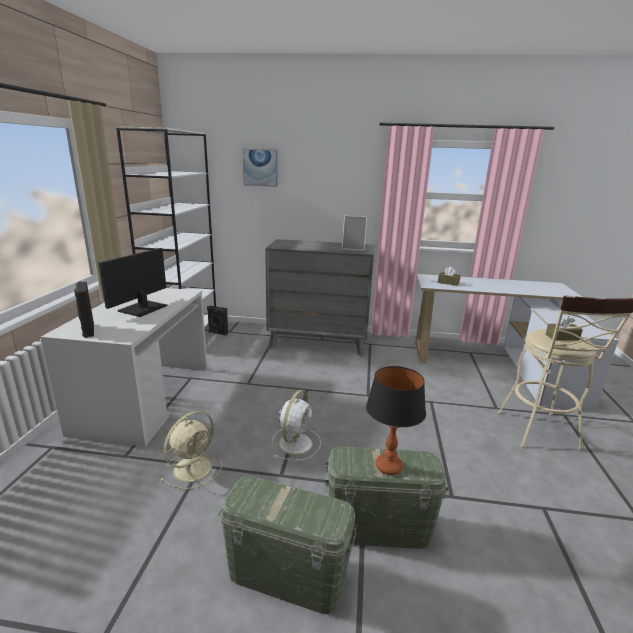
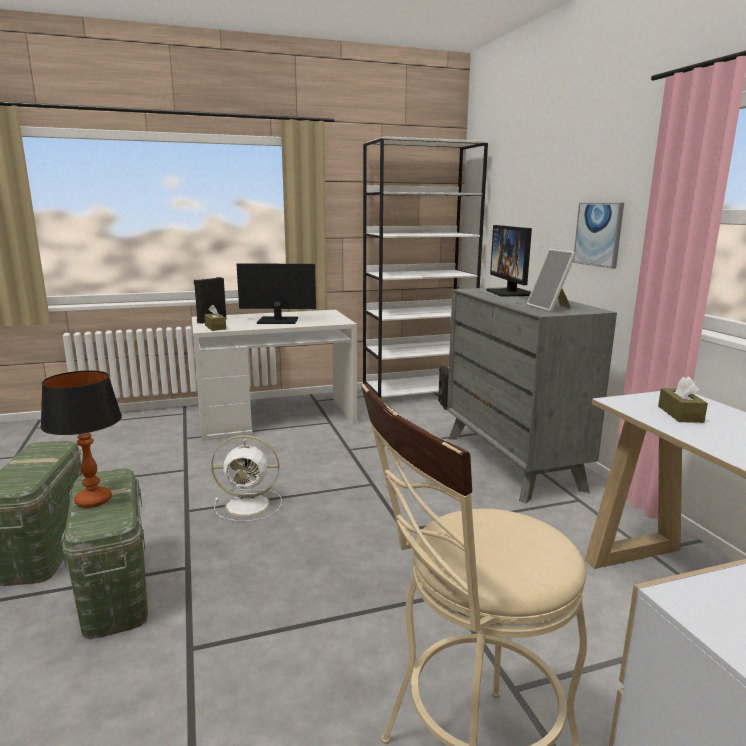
camera: 65 degrees right, 5 degrees down
beige fan [160,411,223,489] -> none
picture [243,149,278,187] -> picture moved to [573,203,624,269]
brown tissue box [545,316,583,340] -> brown tissue box moved to [204,304,226,331]
none -> monitor [486,225,532,297]

